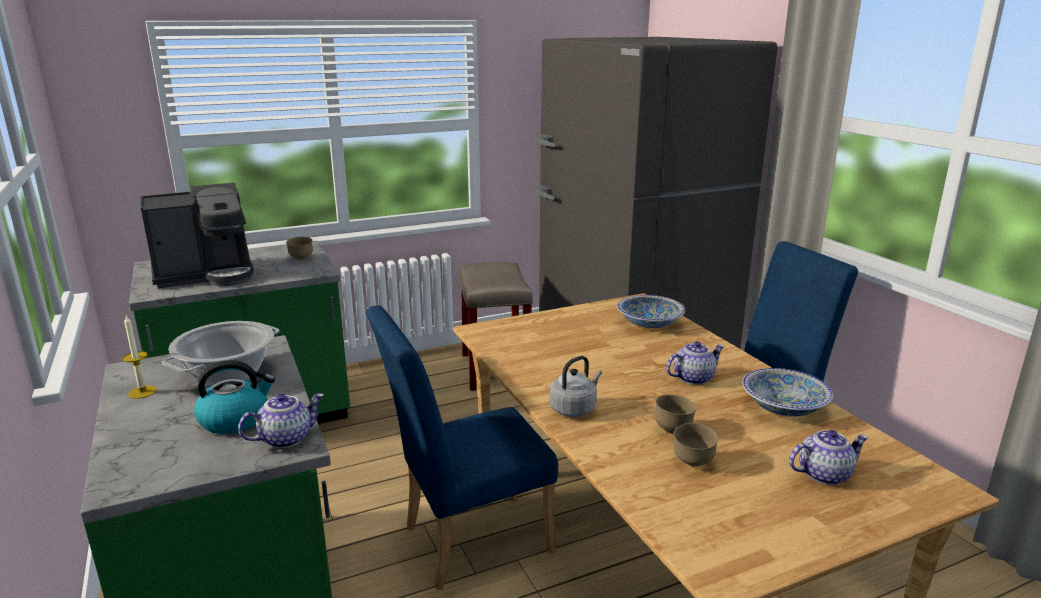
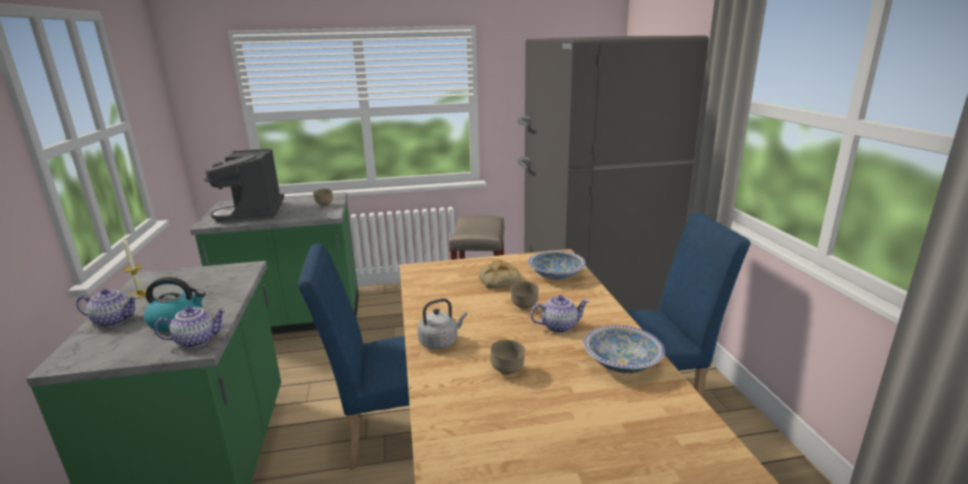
camera: 15 degrees right, 0 degrees up
coffee machine [140,183,254,289] -> coffee machine turned 90 degrees clockwise [204,149,284,223]
cooking pot [162,321,279,386] -> none
brown bowl [673,423,718,467] -> brown bowl moved to [510,281,539,309]
teapot [789,430,869,485] -> teapot moved to [76,288,138,327]
none -> bread [479,259,522,288]

